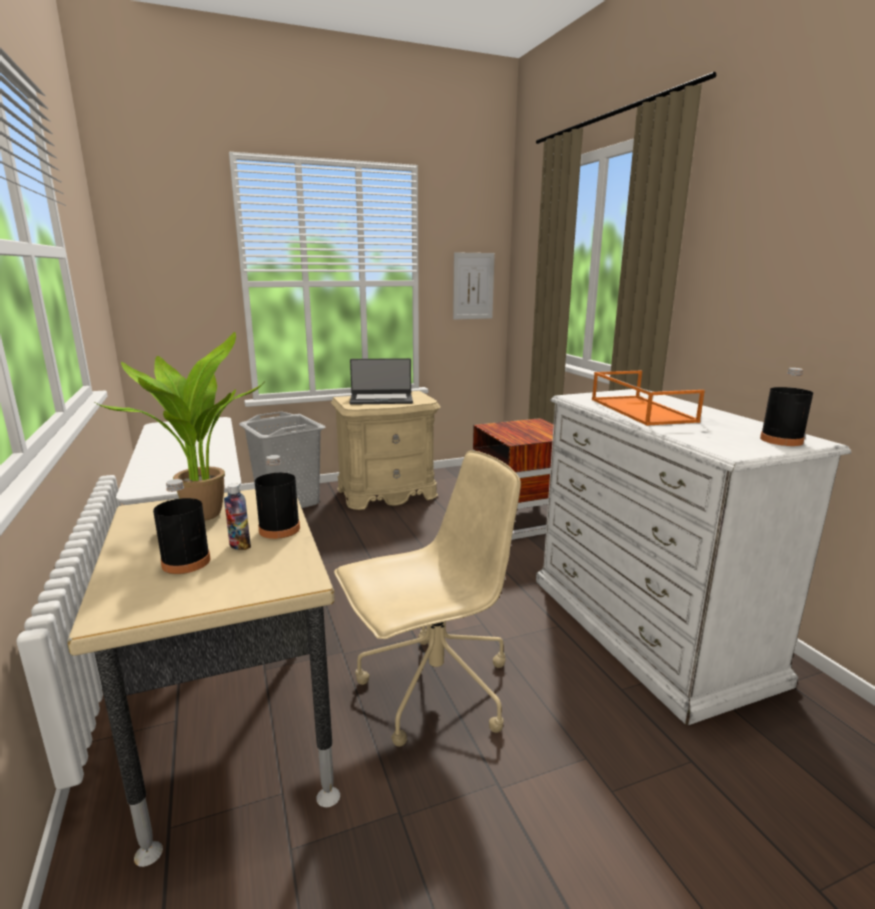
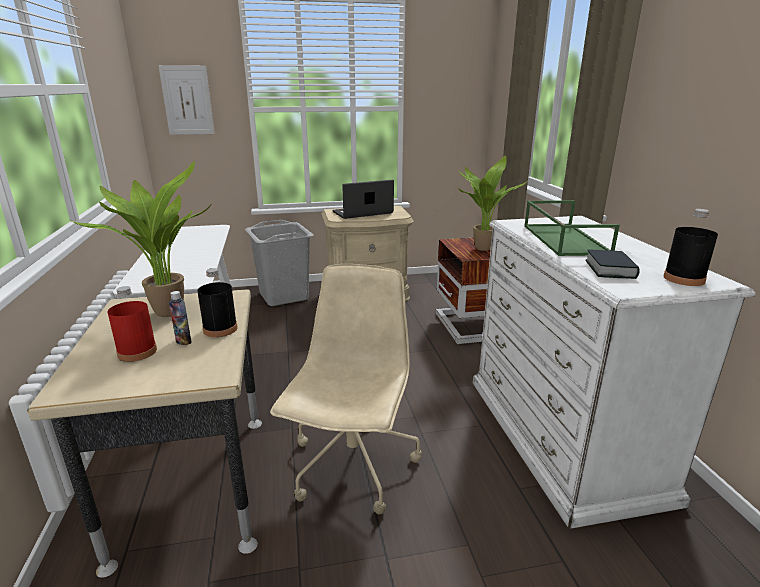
camera: 10 degrees right, 5 degrees up
black bottle [153,479,210,574] -> red bottle [108,286,157,362]
beige office chair [334,451,521,747] -> beige office chair turned 60 degrees counterclockwise [270,264,422,514]
laptop [350,358,413,405] -> laptop turned 150 degrees clockwise [332,180,394,219]
picture [453,252,495,320] -> picture moved to [158,65,215,135]
orange tray [592,371,705,426] -> green tray [524,200,620,256]
none -> potted plant [458,155,527,251]
none -> book [585,249,640,279]

